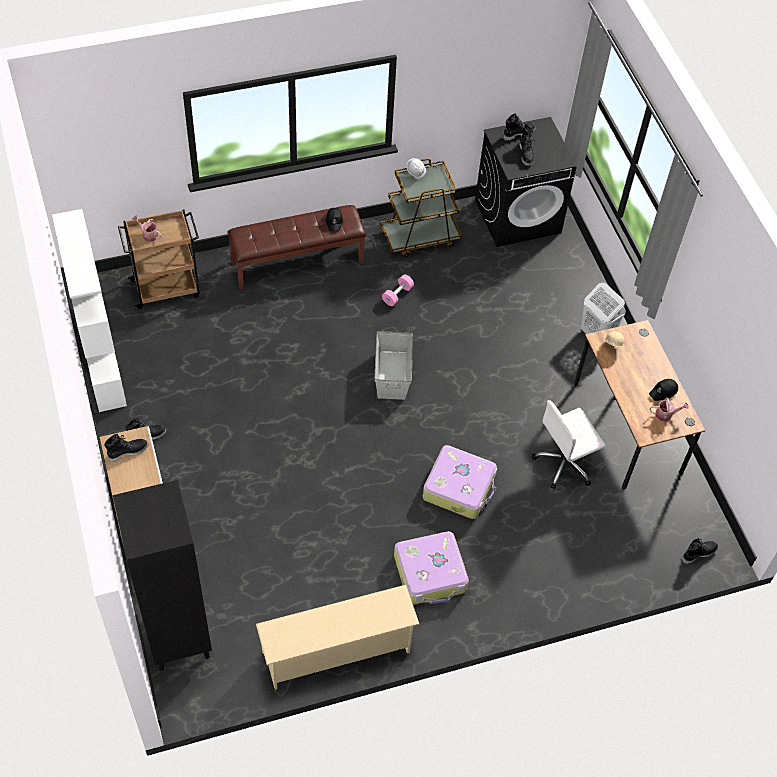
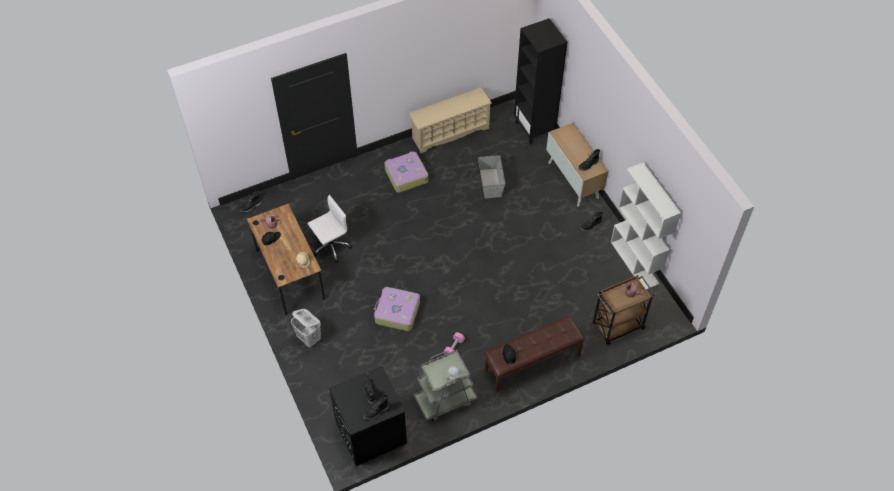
camera: 175 degrees right, 0 degrees up
grey storage box [374,331,413,400] -> grey storage box moved to [478,155,505,199]
brown cart [381,158,462,257] -> grey cart [414,350,477,421]
suitcase [422,445,497,519] -> suitcase moved to [374,287,420,331]

